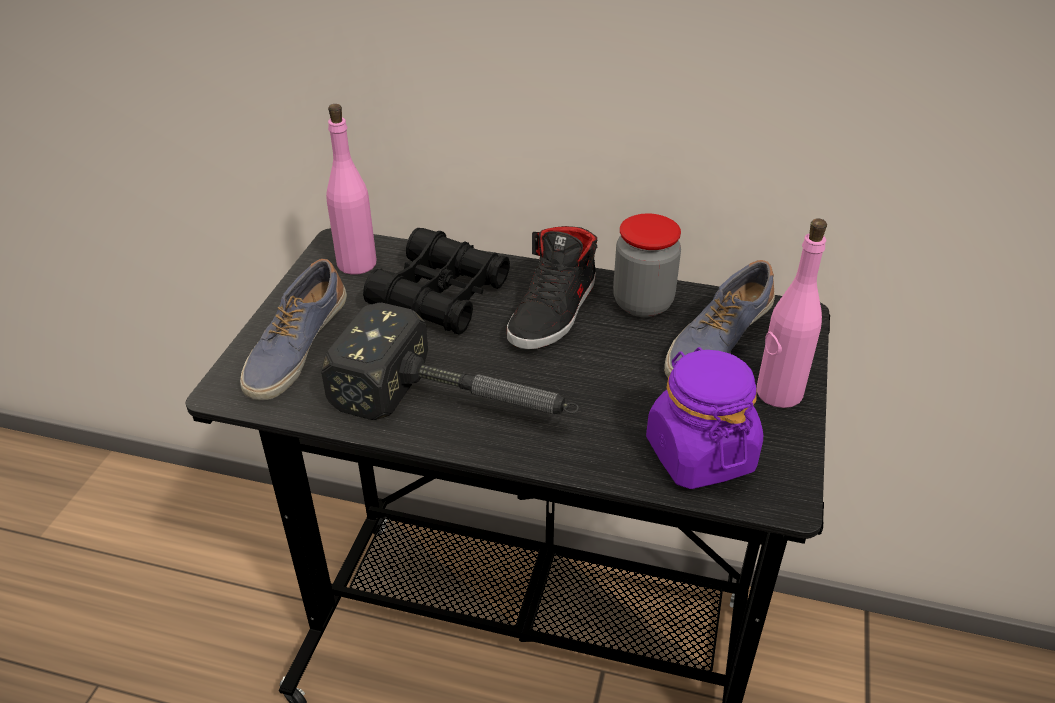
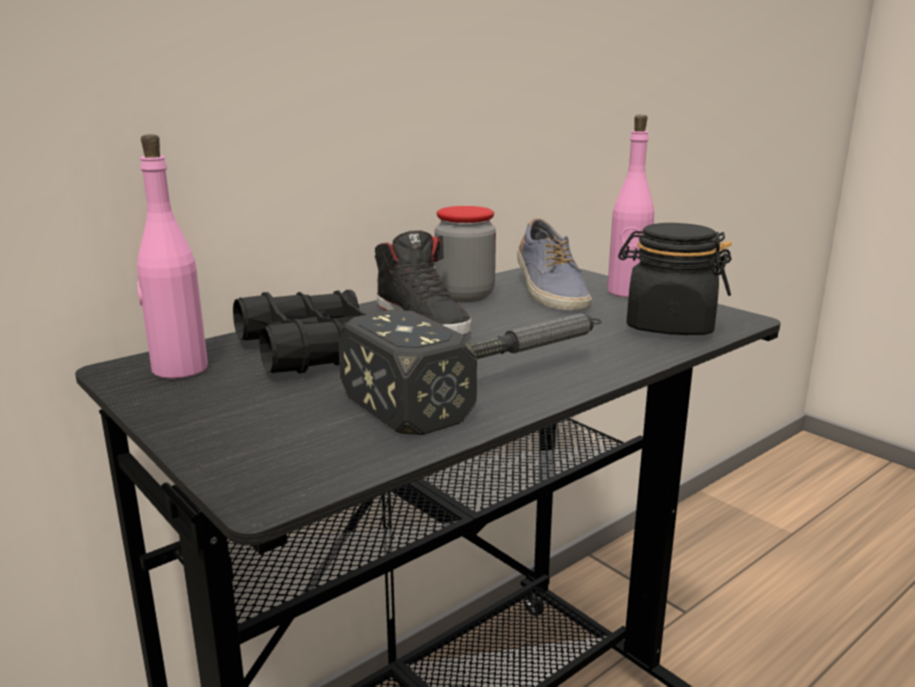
camera: 55 degrees left, 20 degrees down
shoe [240,259,347,400] -> none
purple jar [646,347,763,489] -> black jar [618,223,732,335]

